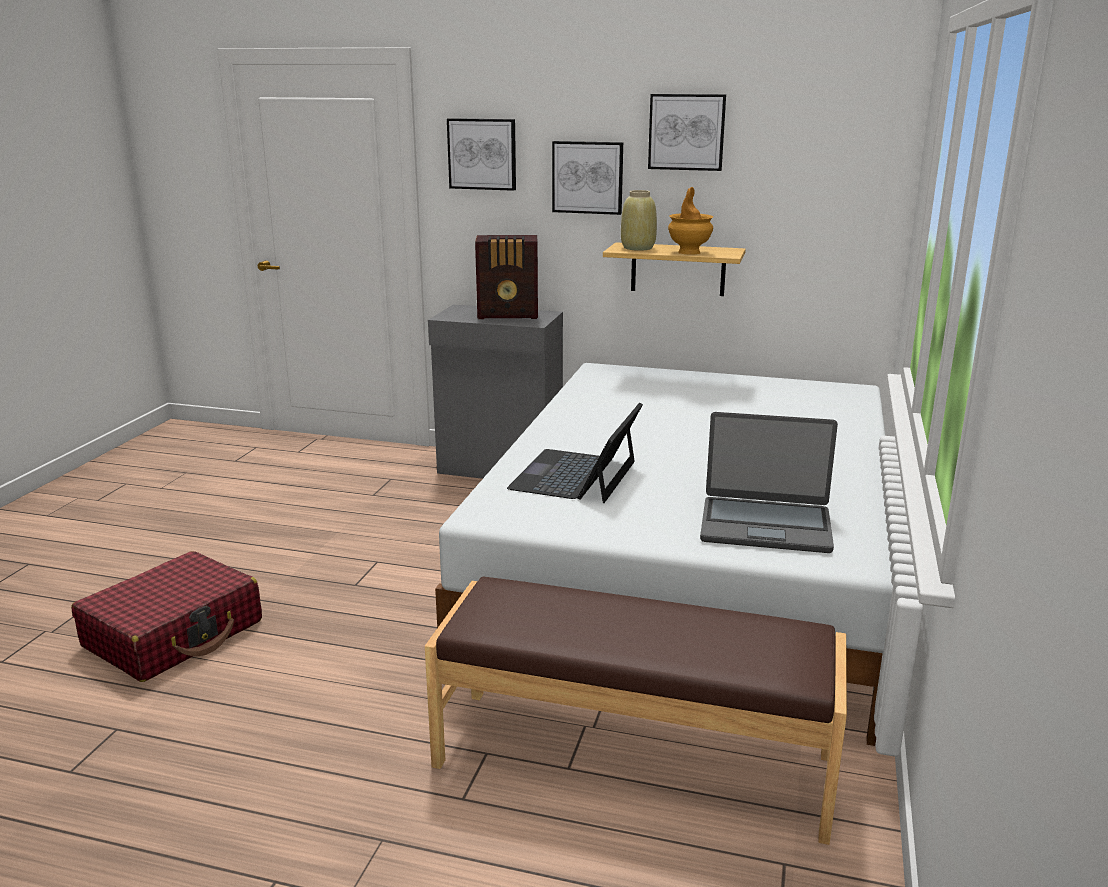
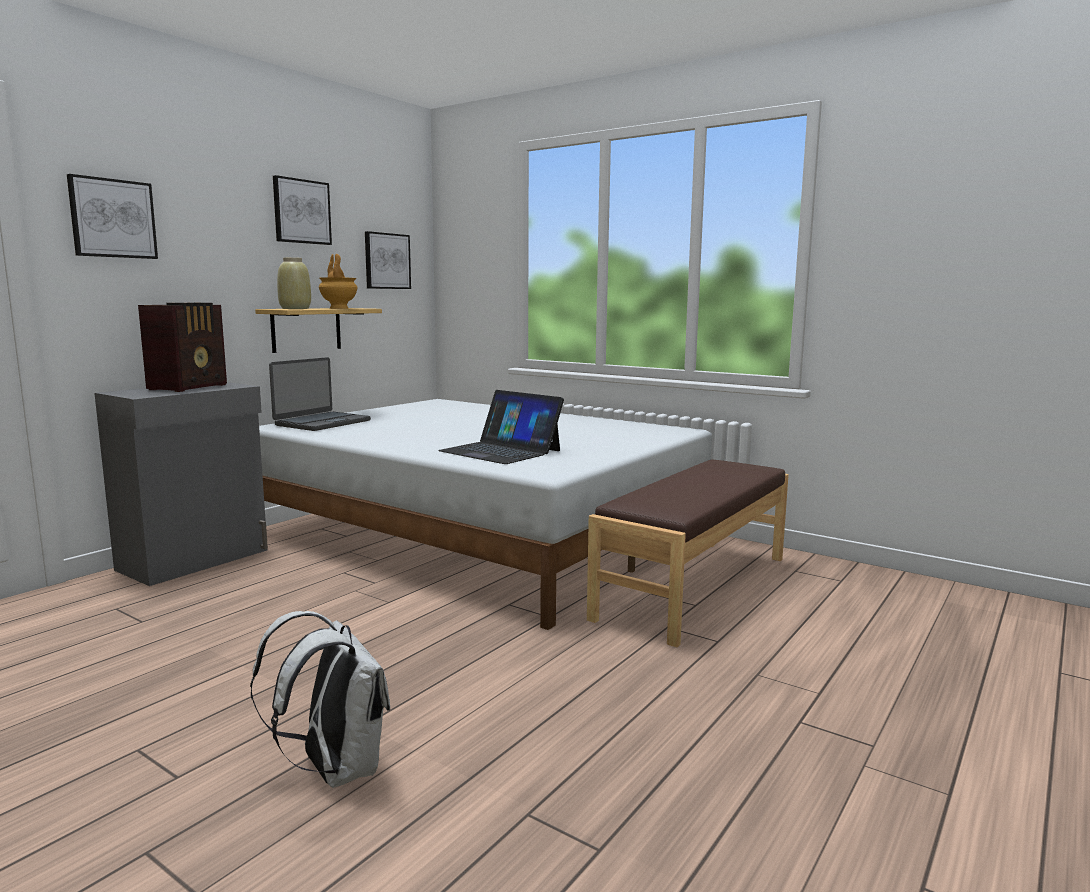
camera: 70 degrees left, 10 degrees down
red suitcase [71,551,262,682] -> white backpack [250,611,390,788]
picture [552,141,623,215] -> picture moved to [365,231,411,289]
laptop [700,412,838,553] -> laptop moved to [269,357,371,431]

